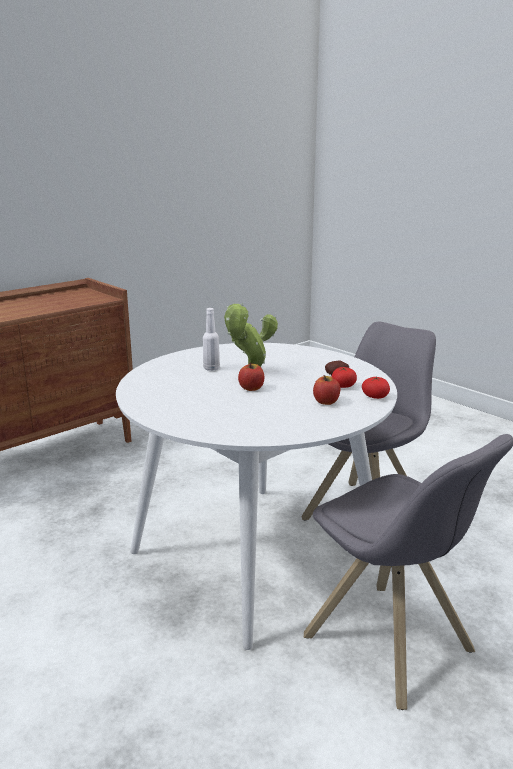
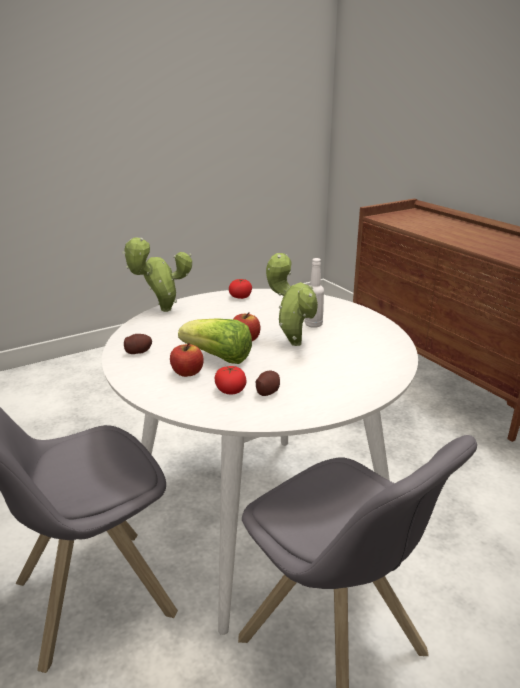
camera: 100 degrees right, 5 degrees up
tomato [362,376,390,399] -> tomato moved to [229,279,252,299]
none -> potted plant [122,237,192,312]
none -> potato [124,334,152,354]
none -> lettuce [178,318,252,364]

